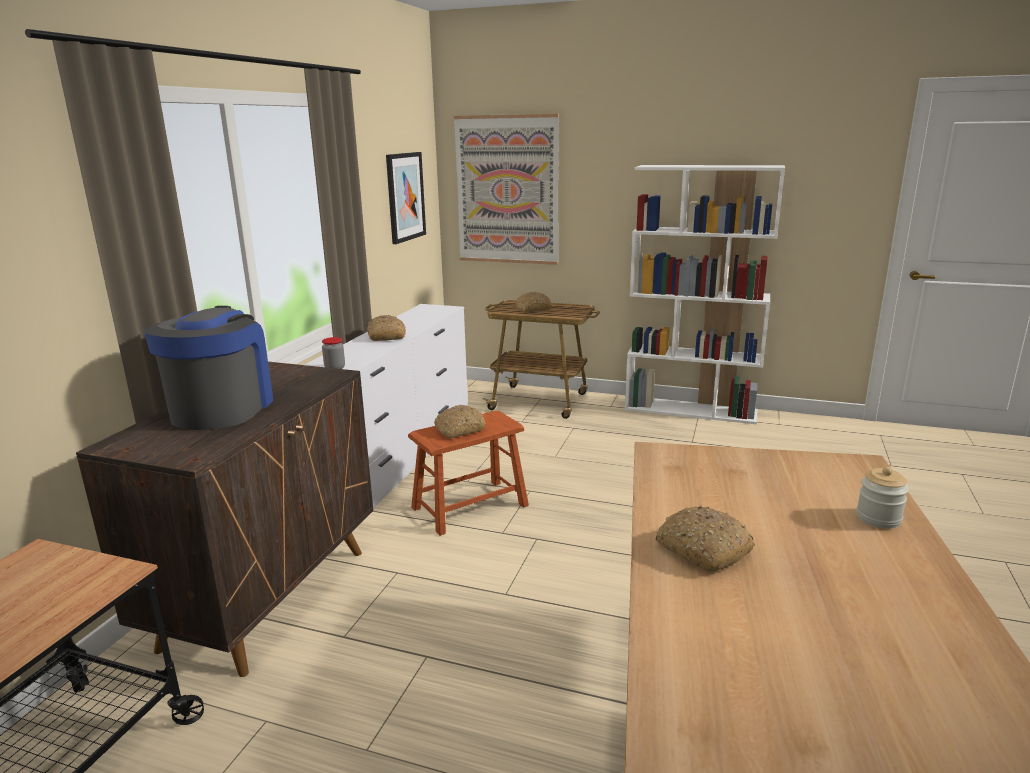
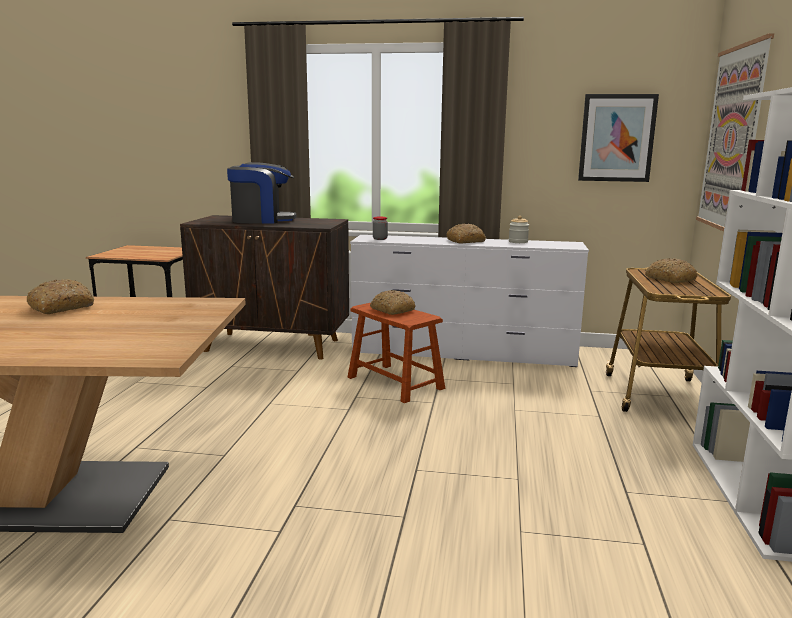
camera: 80 degrees right, 5 degrees down
jar [856,467,909,529] -> jar moved to [509,216,529,243]

